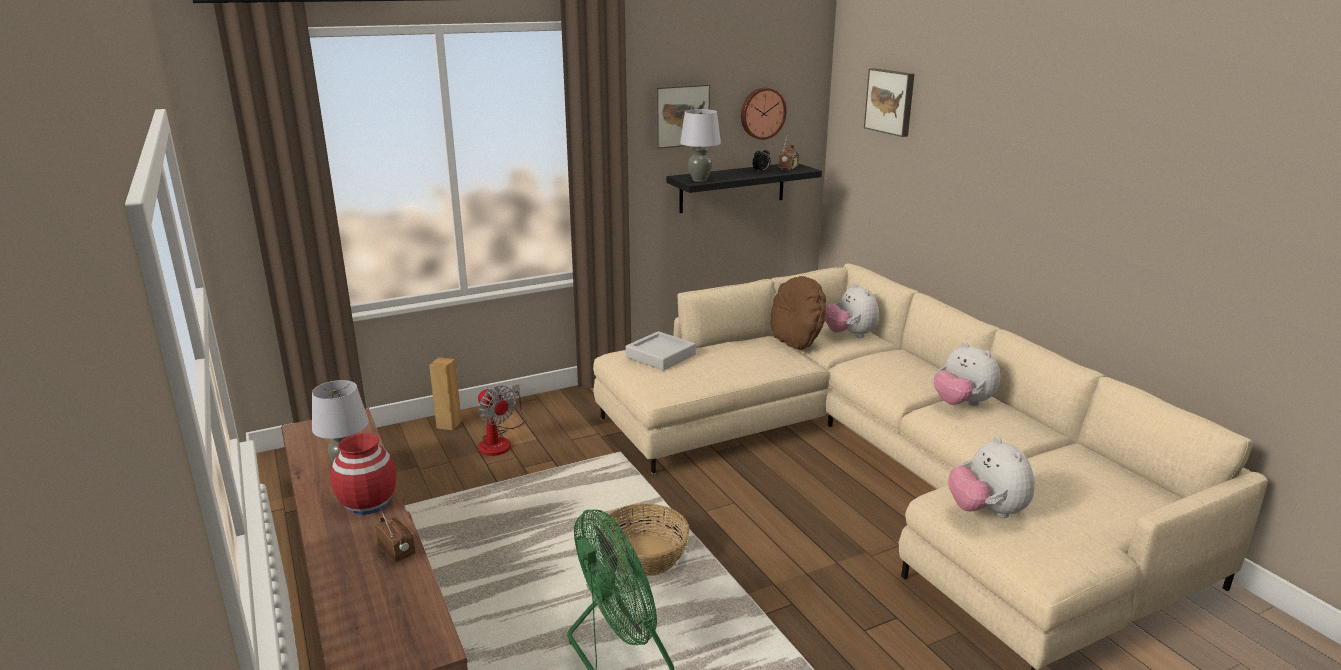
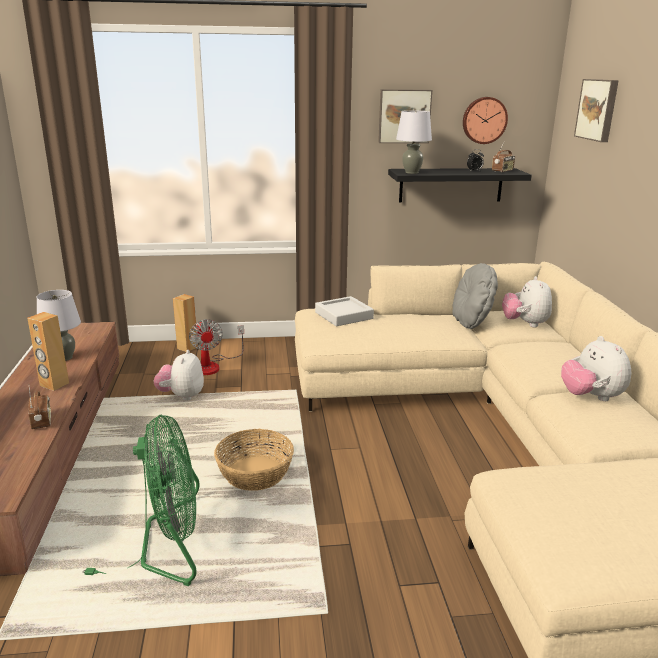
camera: 20 degrees right, 0 degrees up
red vase [330,433,396,515] -> brown speaker [27,312,69,391]
brown pillow [770,276,826,350] -> grey pillow [453,263,498,329]
plush toy [949,436,1035,518] -> plush toy moved to [154,350,204,400]

